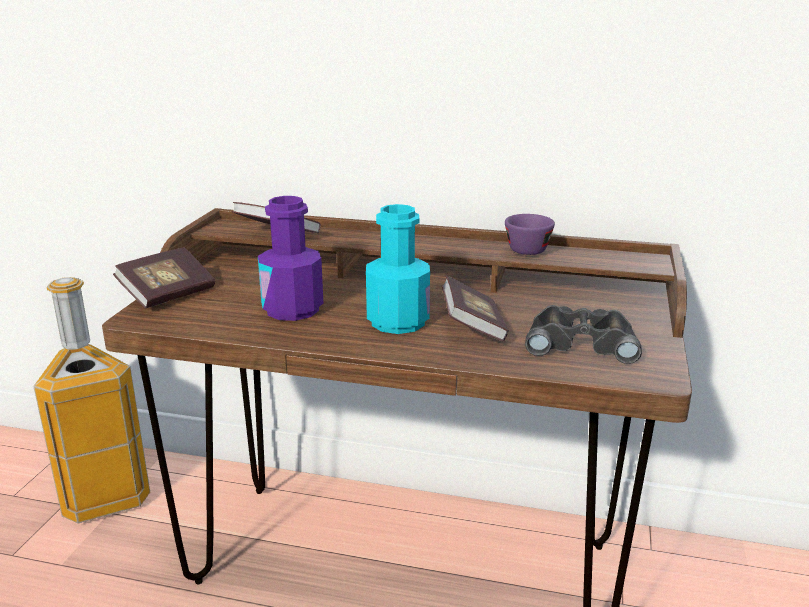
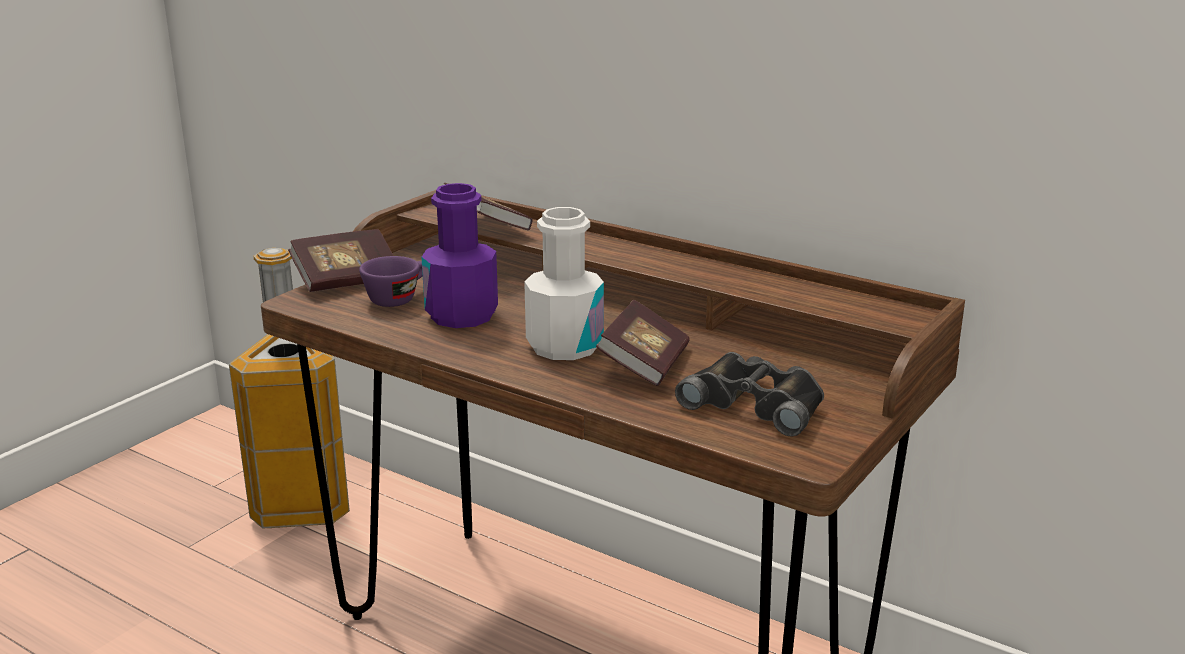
camera: 20 degrees right, 0 degrees up
turquoise bottle [366,204,430,334] -> white bottle [524,207,604,360]
purple cup [505,214,555,255] -> purple cup moved to [359,256,423,307]

